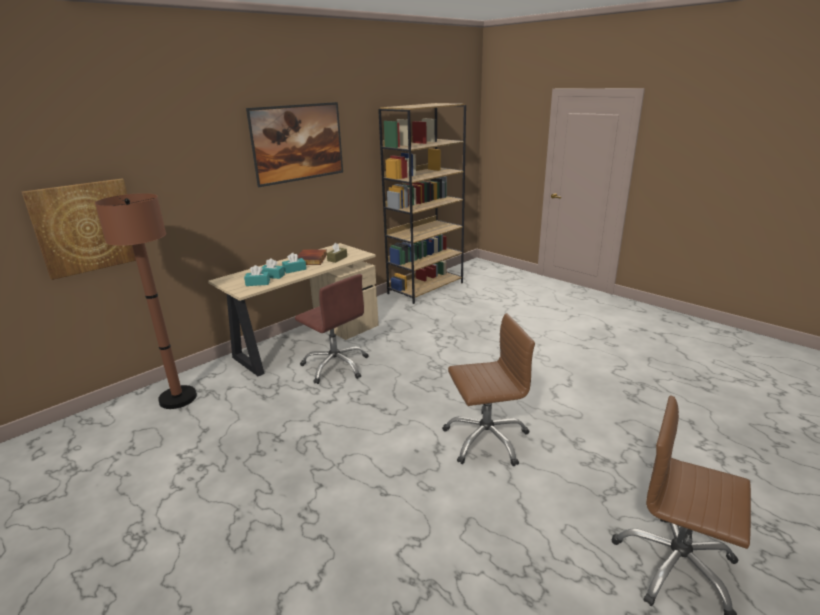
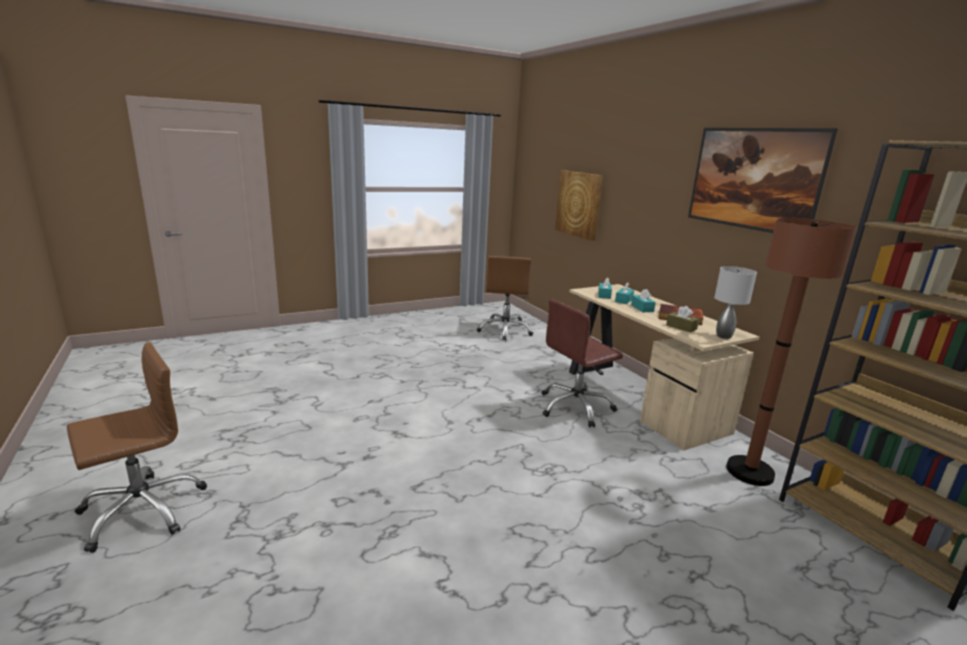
camera: 105 degrees right, 5 degrees down
brown floor lamp [95,193,197,409] -> brown floor lamp moved to [726,218,857,486]
brown office chair [443,313,535,466] -> brown office chair moved to [477,256,533,341]
none -> grey table lamp [714,266,757,339]

